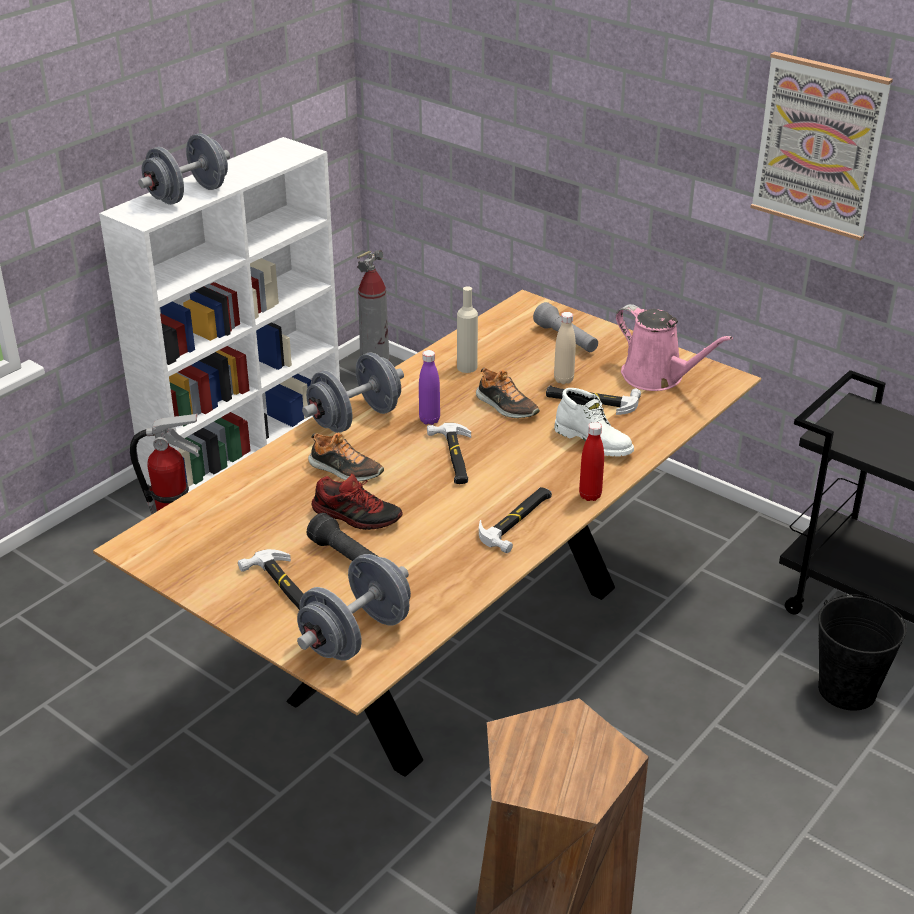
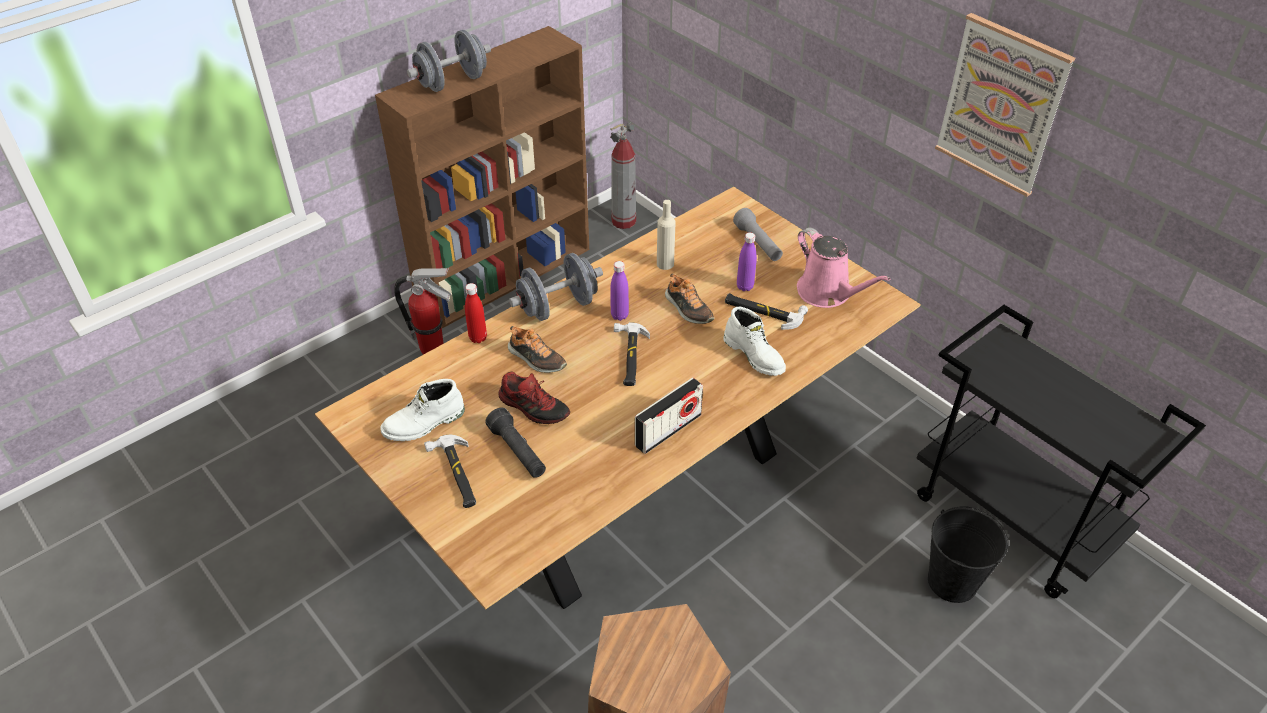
camera: 10 degrees right, 10 degrees up
white bookcase [99,137,340,492] -> brown bookcase [375,26,589,328]
grey dumbbell [297,554,411,661] -> none
hammer [479,487,552,553] -> radio [635,378,703,454]
beige bottle [554,312,576,384] -> purple bottle [737,232,757,291]
red bottle [579,422,604,501] -> red bottle moved to [465,283,487,343]
none -> white boot [381,379,465,441]

